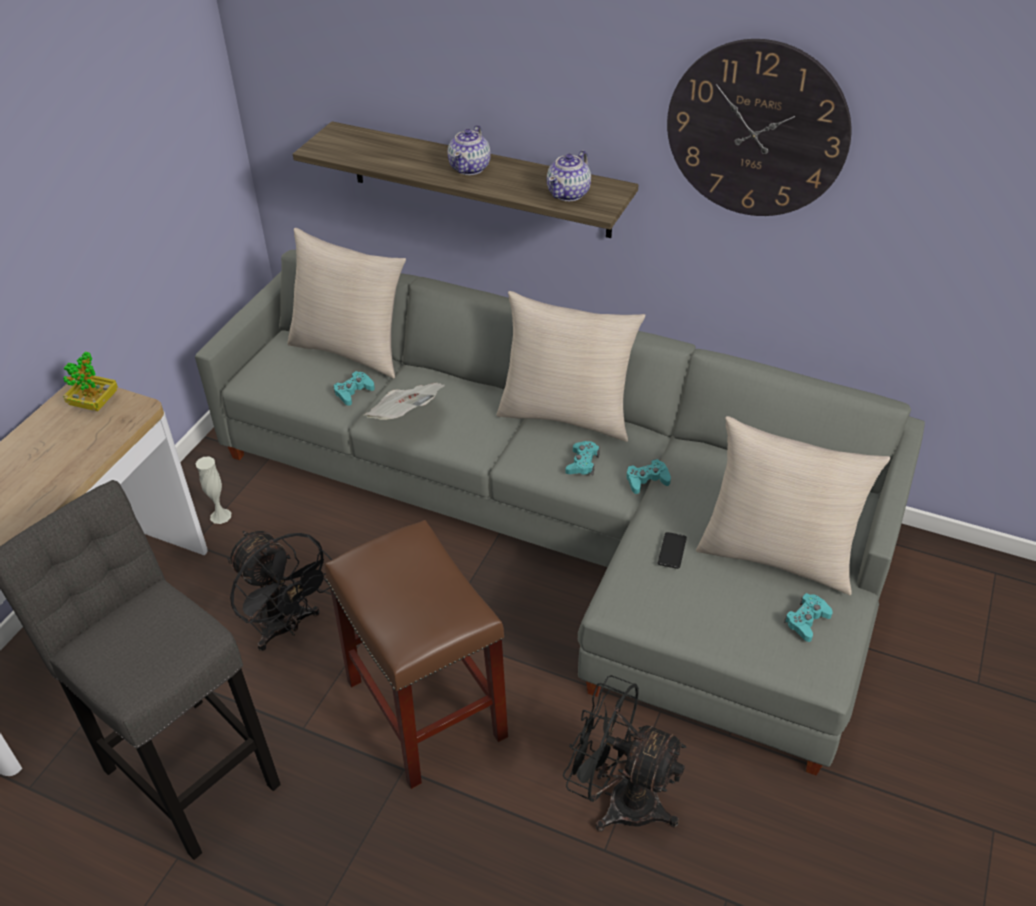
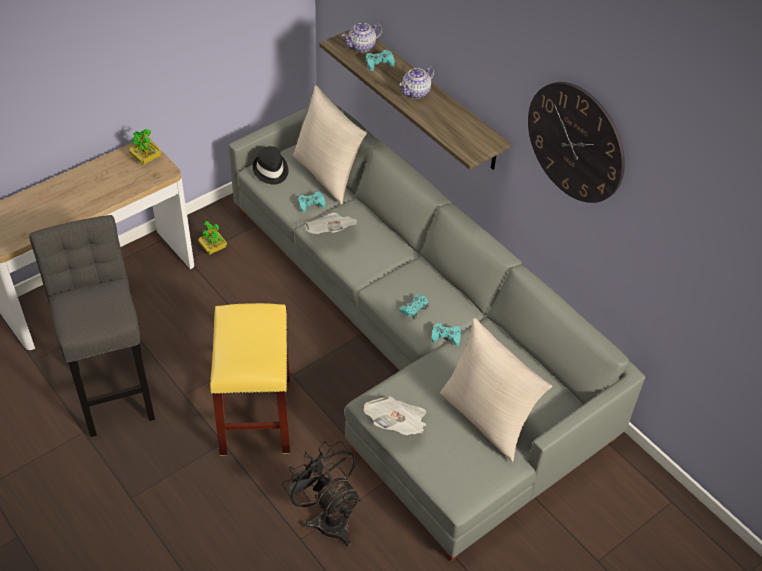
camera: 25 degrees right, 5 degrees up
white vase [196,456,231,524] -> potted plant [198,221,227,255]
black fan [227,531,332,651] -> none
brown stool [325,520,508,789] -> yellow stool [210,303,290,456]
beige pillow [497,291,645,442] -> none
teapot [547,150,591,201] -> teapot moved to [341,23,383,52]
phone [658,532,687,569] -> none
turquoise game controller [784,593,833,642] -> turquoise game controller moved to [366,50,395,71]
none -> black hat [253,146,289,185]
none -> newspaper [364,397,426,435]

